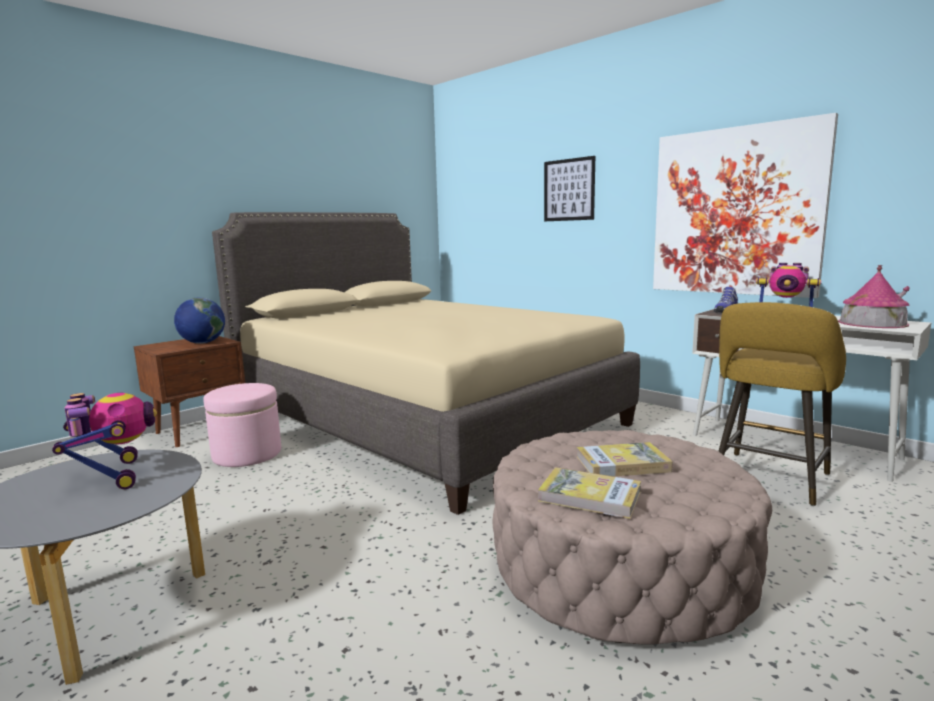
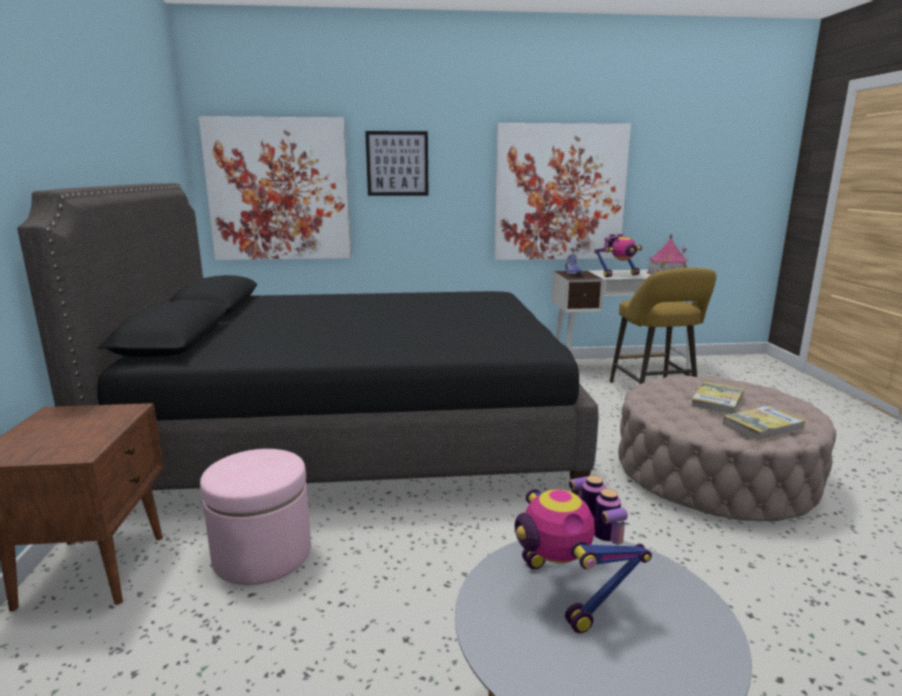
camera: 50 degrees left, 5 degrees up
toy robot [52,393,157,489] -> toy robot turned 120 degrees counterclockwise [515,475,652,633]
globe [174,297,225,344] -> none
beige bed [212,212,640,515] -> black bed [17,183,599,495]
none -> picture [198,116,351,260]

